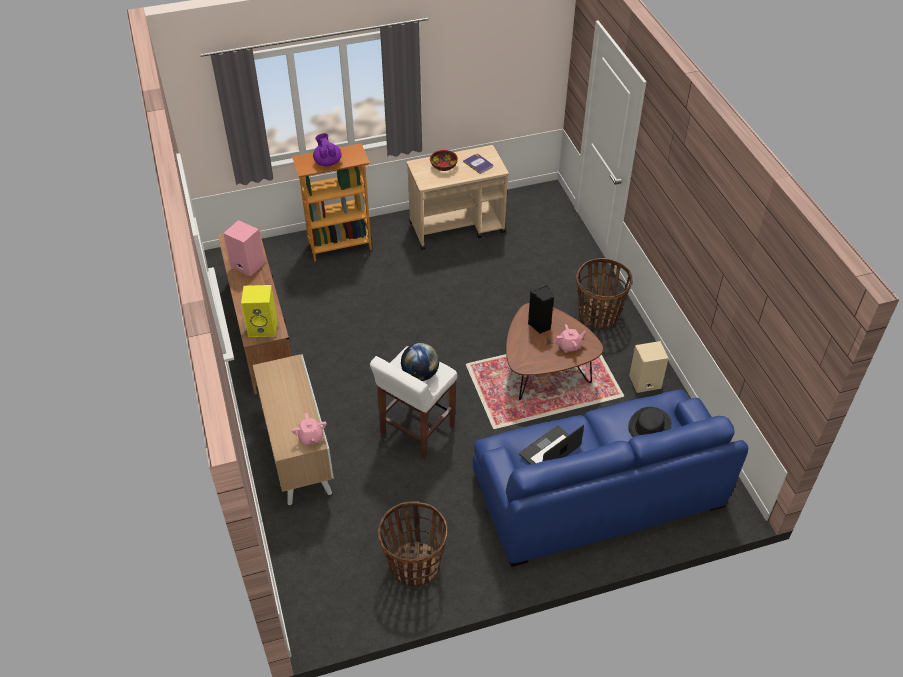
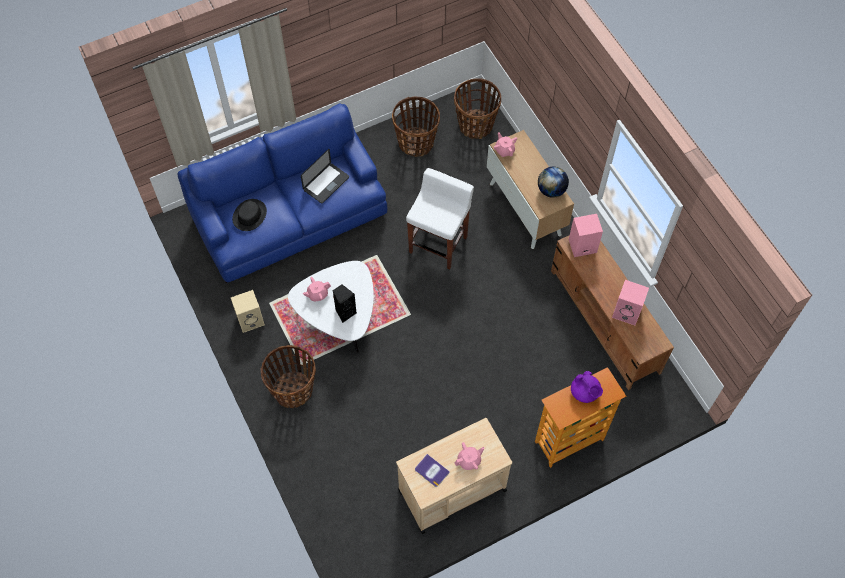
camera: 170 degrees right, 15 degrees up
yellow speaker [241,285,278,337] -> pink speaker [569,214,603,257]
globe [401,343,439,381] -> globe moved to [538,167,569,198]
bowl [430,150,458,171] -> pink teapot [455,442,485,470]
brown coffee table [506,303,603,400] -> white coffee table [288,261,374,352]
none -> basket [454,78,501,139]

